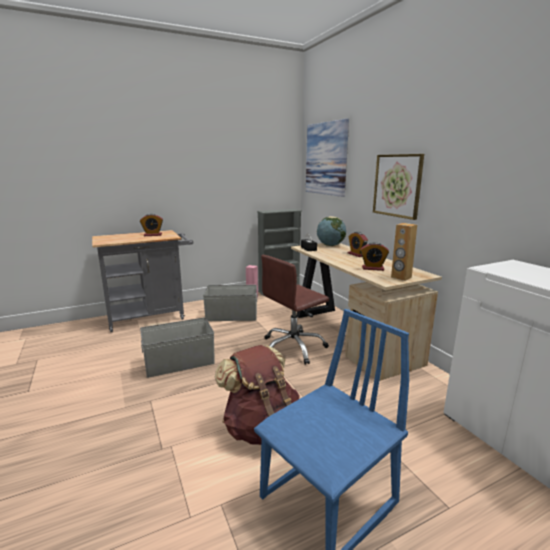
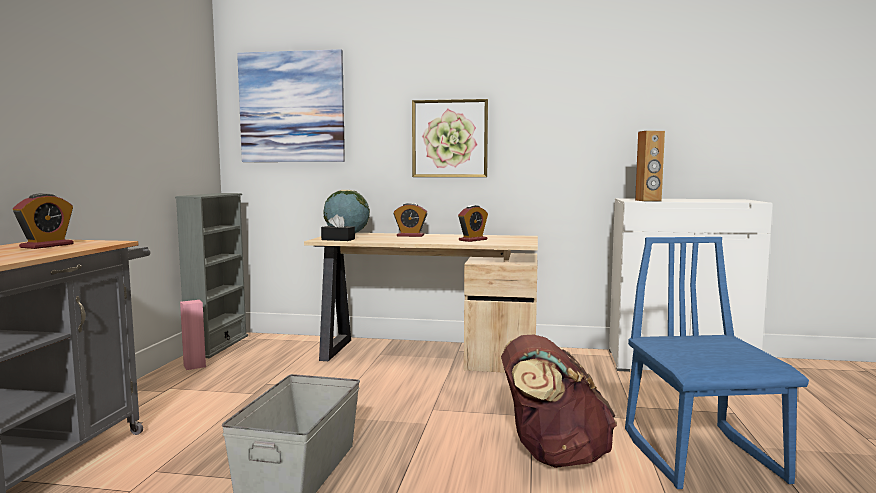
camera: 55 degrees left, 10 degrees down
grey storage box [203,285,257,321] -> none
brown office chair [261,255,329,365] -> none
brown speaker [391,223,417,281] -> brown speaker moved to [635,131,665,201]

